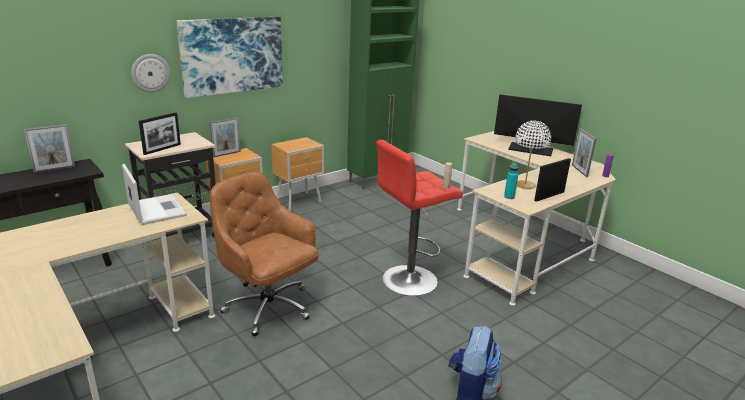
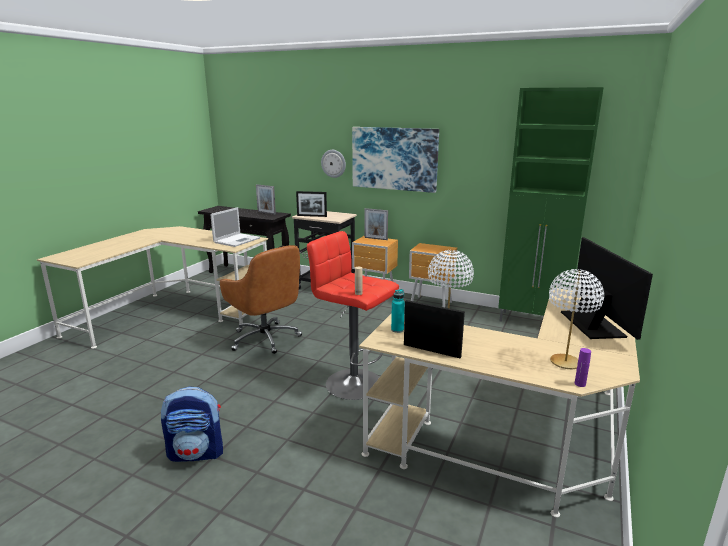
camera: 65 degrees right, 5 degrees down
brown office chair [210,171,319,336] -> brown office chair turned 120 degrees clockwise [220,245,302,354]
picture frame [572,128,597,177] -> white table lamp [549,269,604,369]

